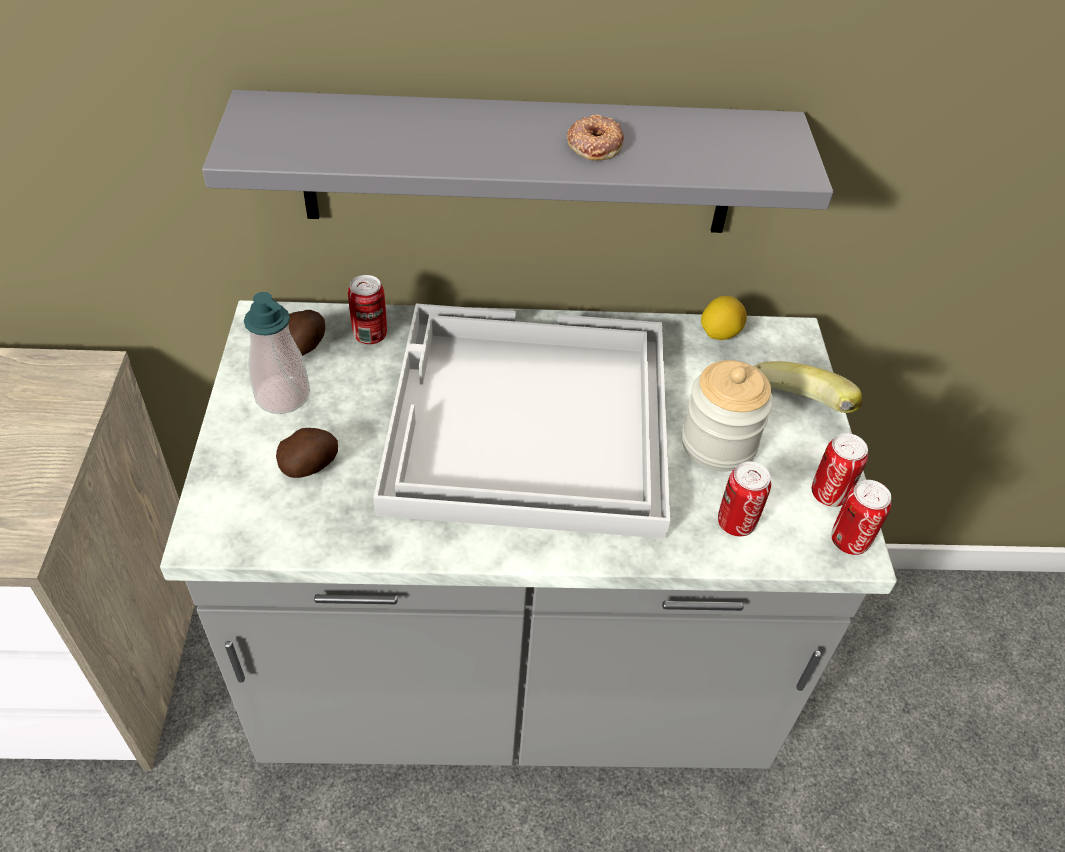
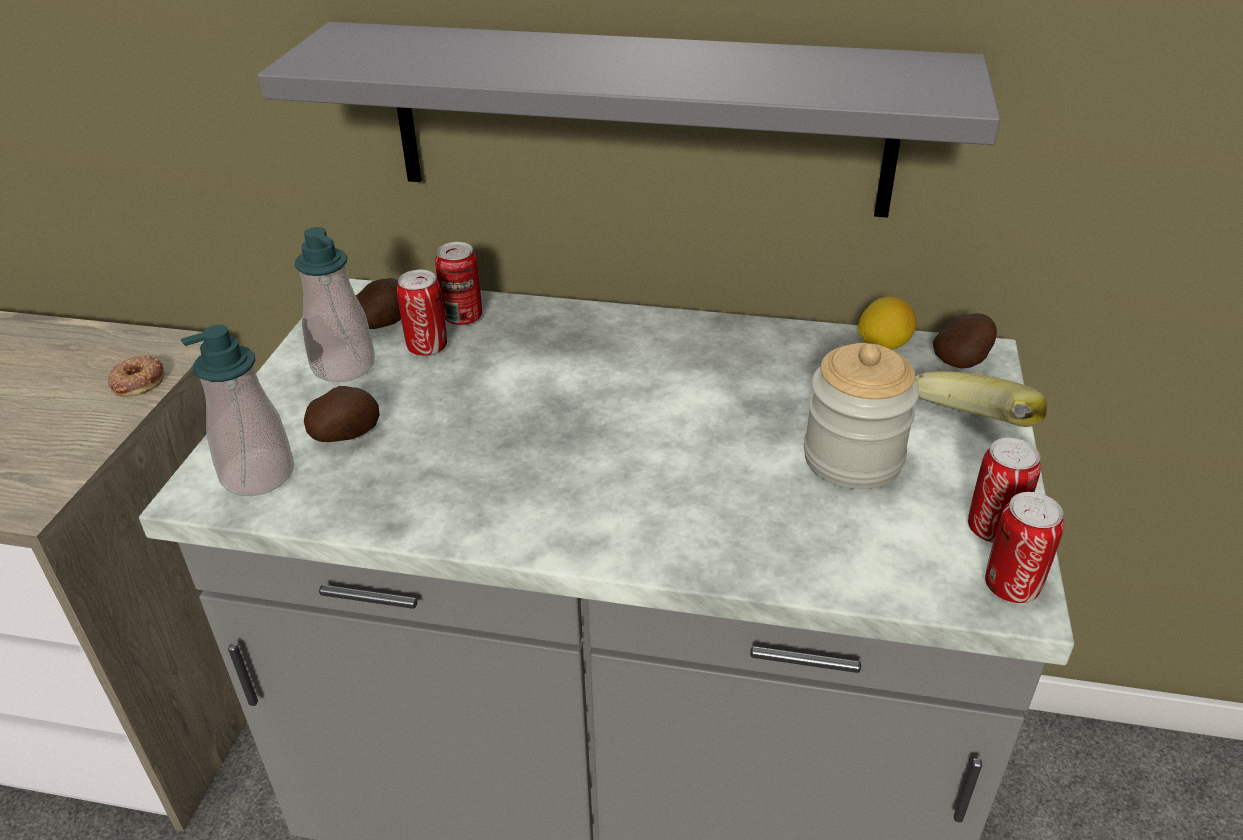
camera: 15 degrees right, 10 degrees down
white tray [373,304,670,539] -> none
donut [567,115,624,160] -> donut moved to [108,355,164,397]
can [718,461,771,537] -> can moved to [397,270,447,356]
none -> soap dispenser [181,325,294,496]
none -> potato [933,313,997,368]

